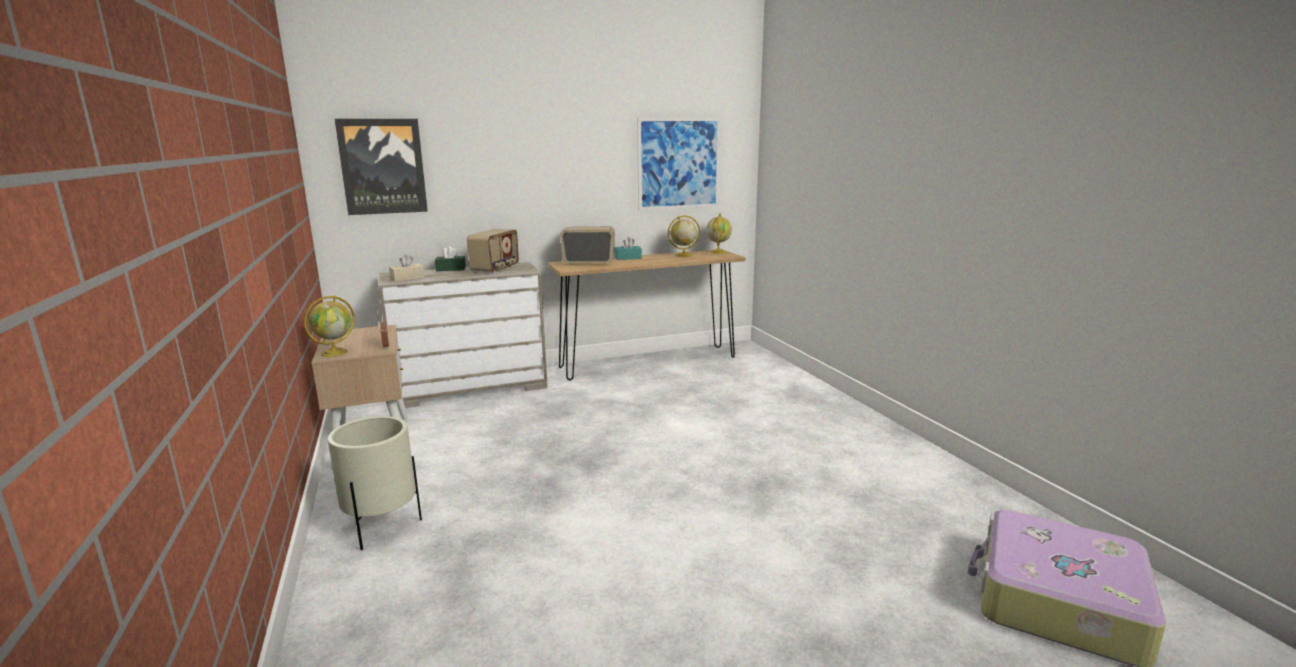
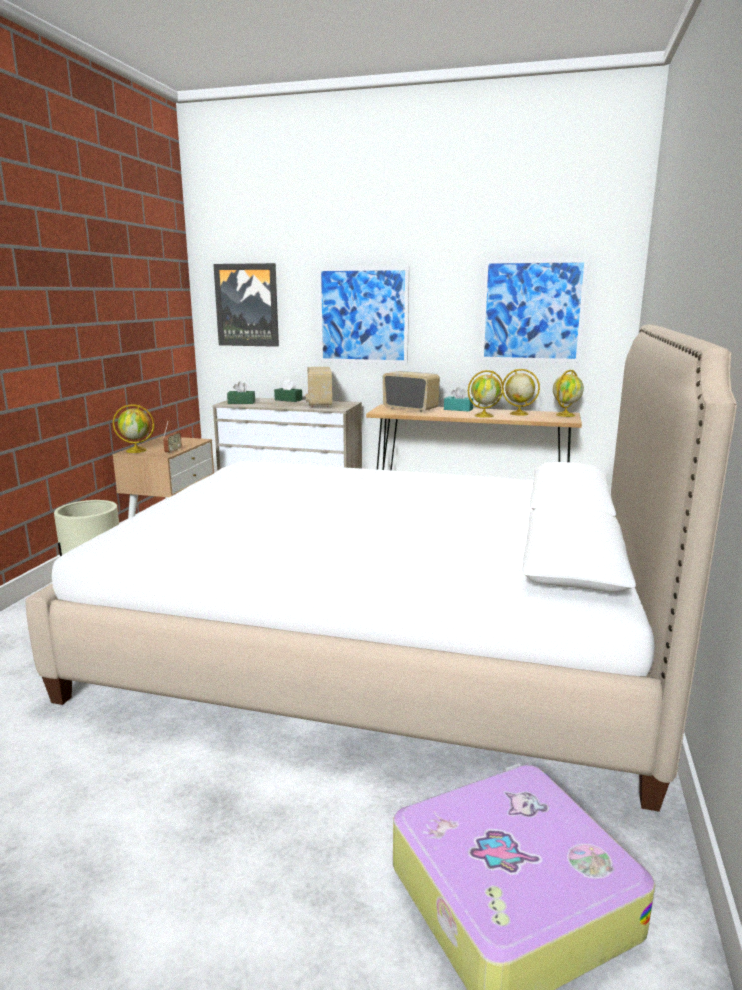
camera: 35 degrees right, 0 degrees up
beige tissue box [389,254,424,282] -> green tissue box [227,381,255,404]
radio [467,229,519,273] -> radio turned 120 degrees clockwise [305,367,332,407]
none -> bed [26,324,737,812]
none -> picture [318,266,409,364]
none -> globe [468,370,503,418]

